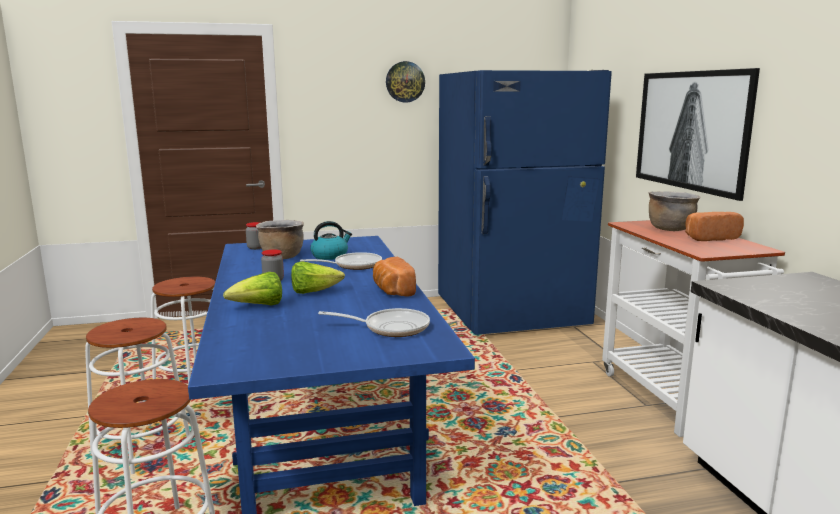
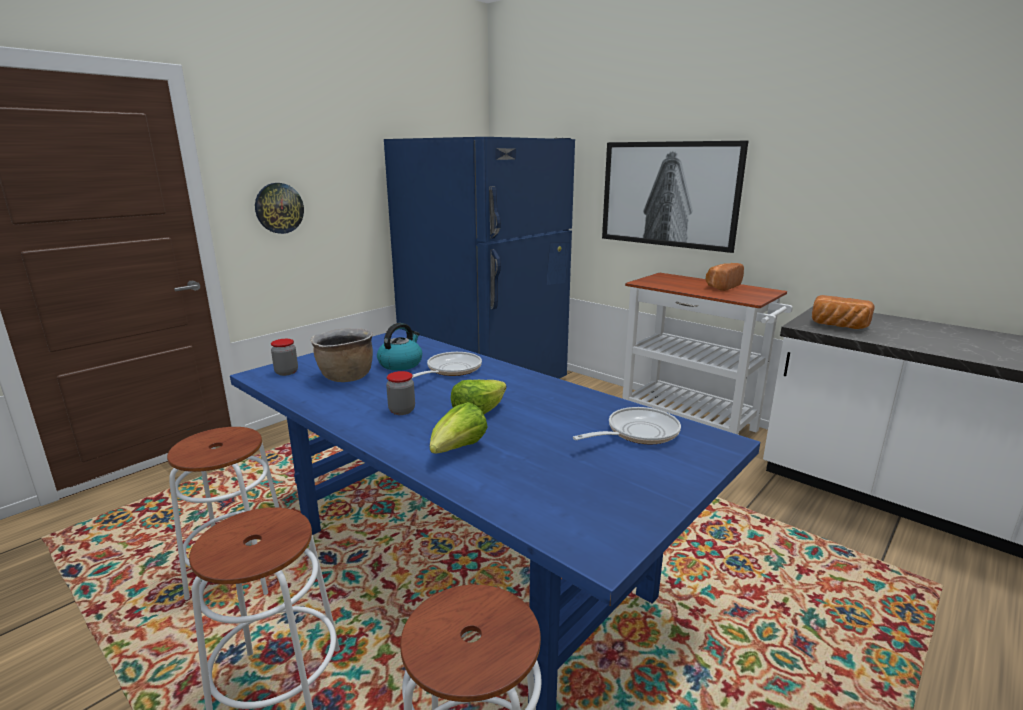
camera: 35 degrees left, 5 degrees up
bread [373,257,416,297] -> bread moved to [812,295,875,329]
wall clock [386,61,425,103] -> wall clock moved to [255,183,304,234]
brown cooking pot [649,191,700,231] -> none

